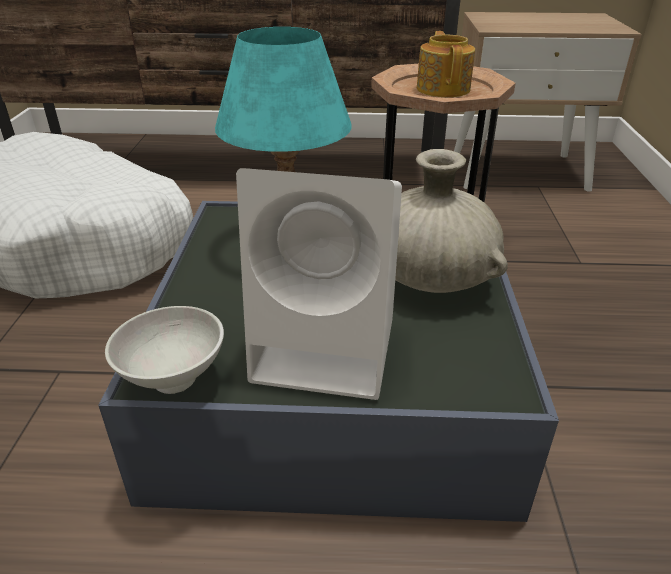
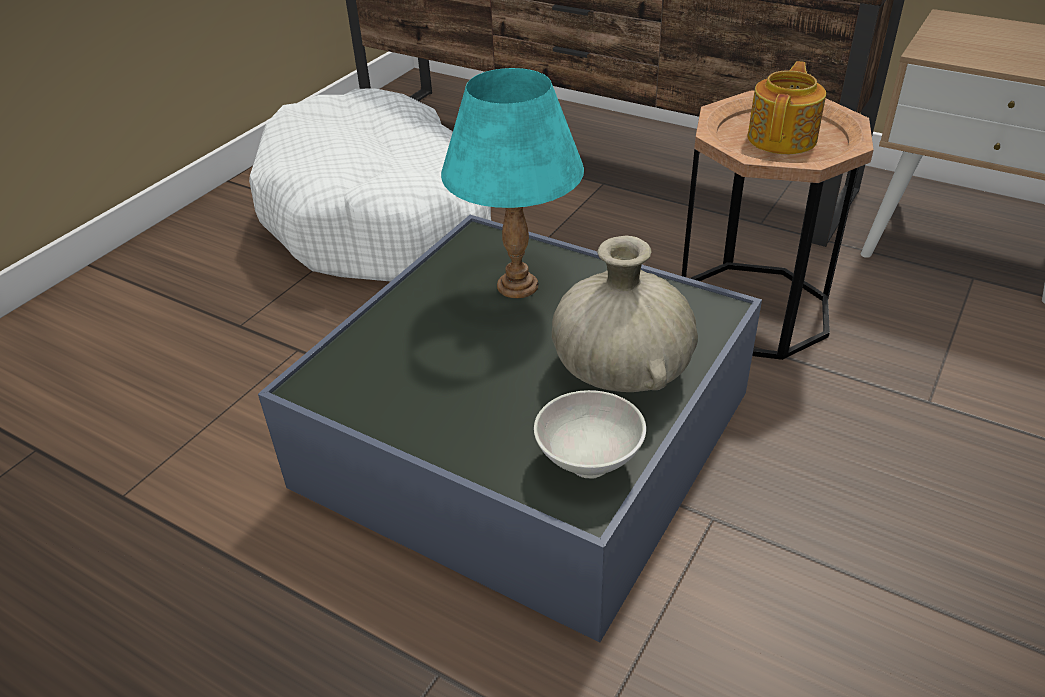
camera: 30 degrees right, 5 degrees up
white bowl [105,306,224,394] -> white bowl moved to [534,390,646,479]
white speaker [236,168,402,400] -> none

